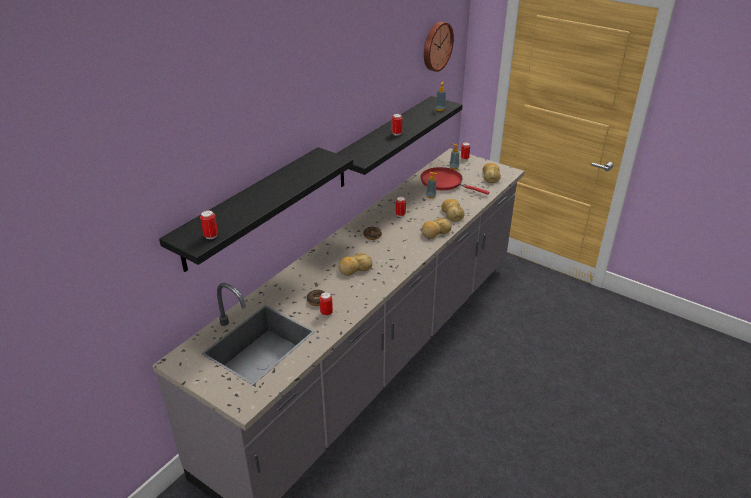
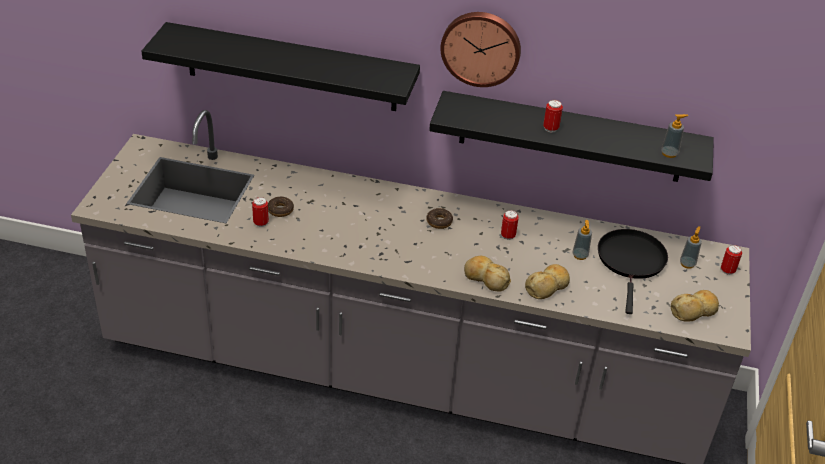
camera: 65 degrees right, 5 degrees up
can [200,210,218,239] -> none
bread [338,253,372,276] -> none
red frying pan [420,167,489,195] -> black frying pan [598,229,668,314]
wall clock [424,22,454,72] -> wall clock moved to [440,12,521,87]

